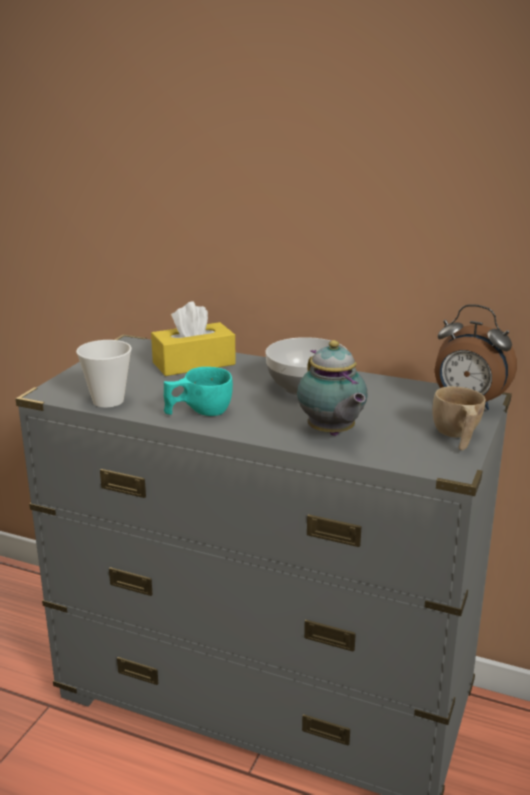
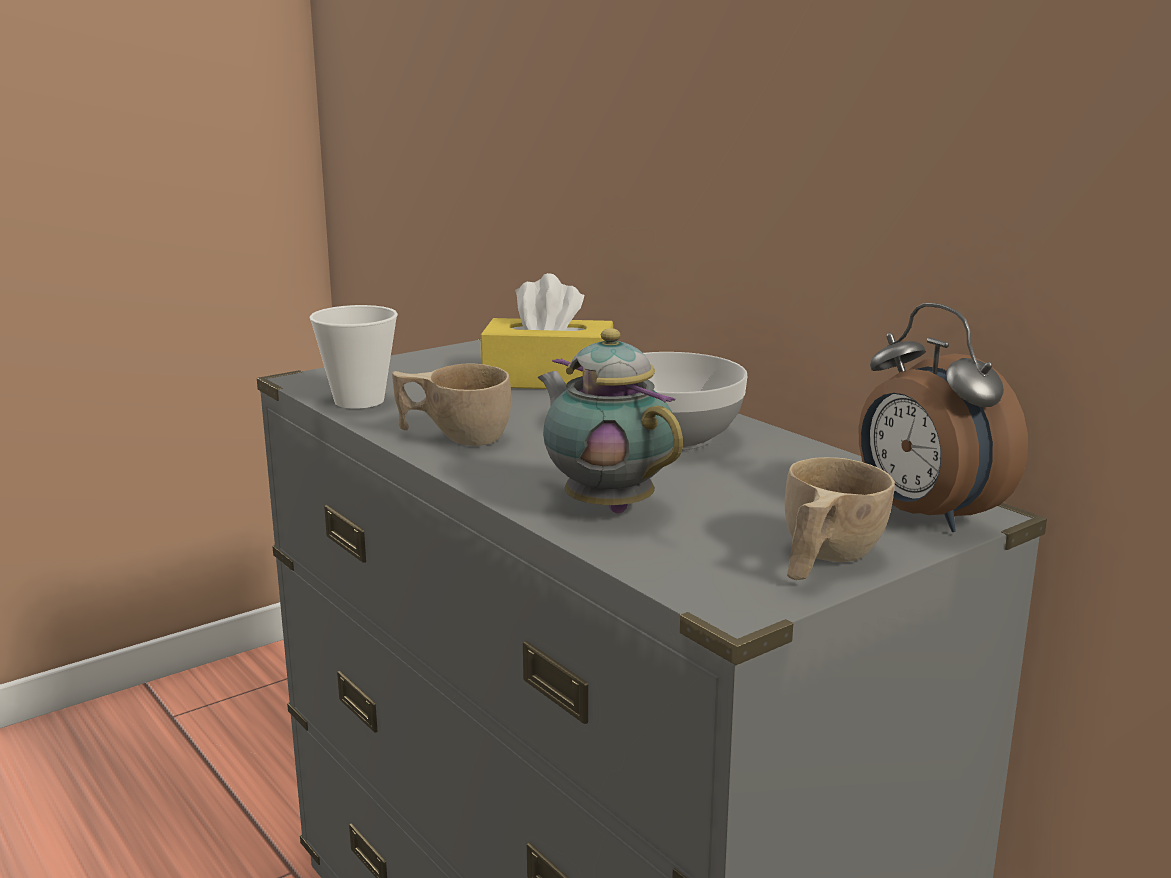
camera: 30 degrees right, 5 degrees down
turquoise cup [164,367,233,416] -> beige cup [392,364,511,446]
teapot [297,340,368,436] -> teapot turned 135 degrees clockwise [538,328,683,513]

